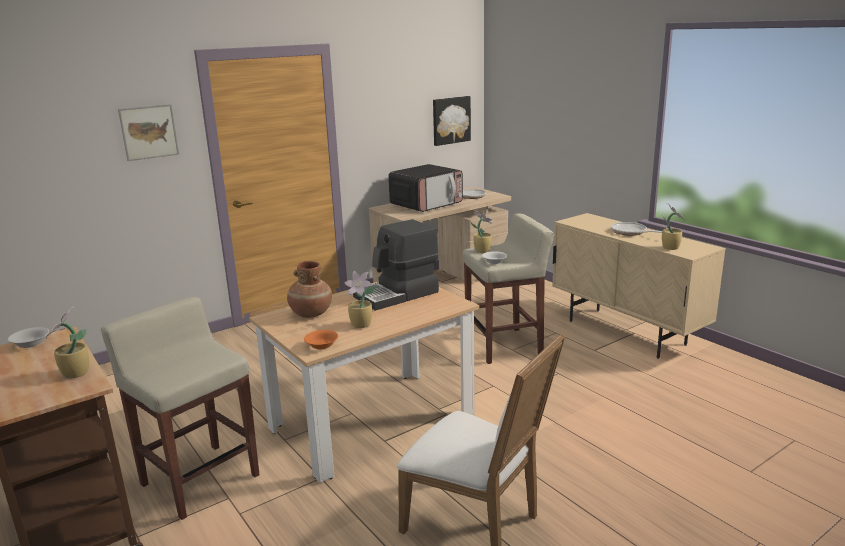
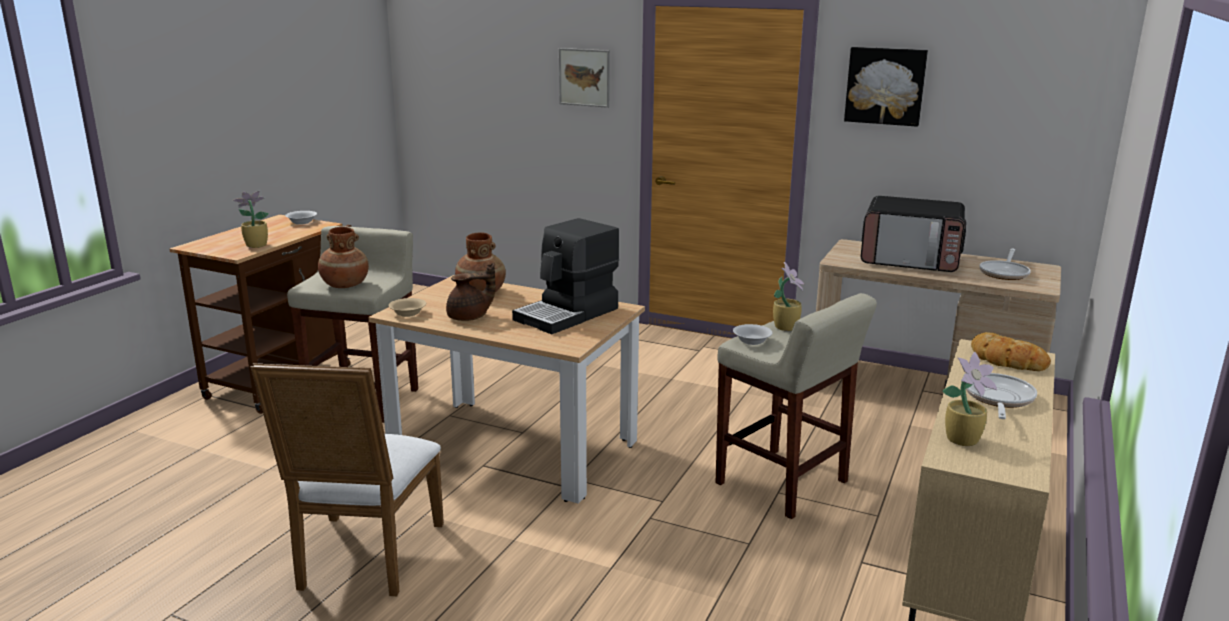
camera: 60 degrees right, 0 degrees up
orange bowl [304,330,338,349] -> beige bowl [389,298,426,317]
potted plant [344,271,375,328] -> brown teapot [446,263,495,321]
coffee machine [353,219,439,311] -> coffee machine turned 75 degrees counterclockwise [512,218,619,334]
picture [433,96,471,146] -> picture moved to [844,47,928,127]
none -> brown vase [318,227,369,288]
none -> bread [971,332,1051,371]

